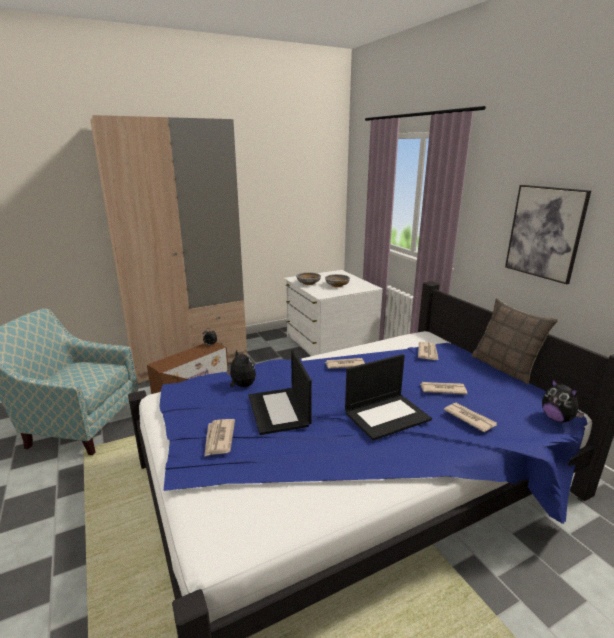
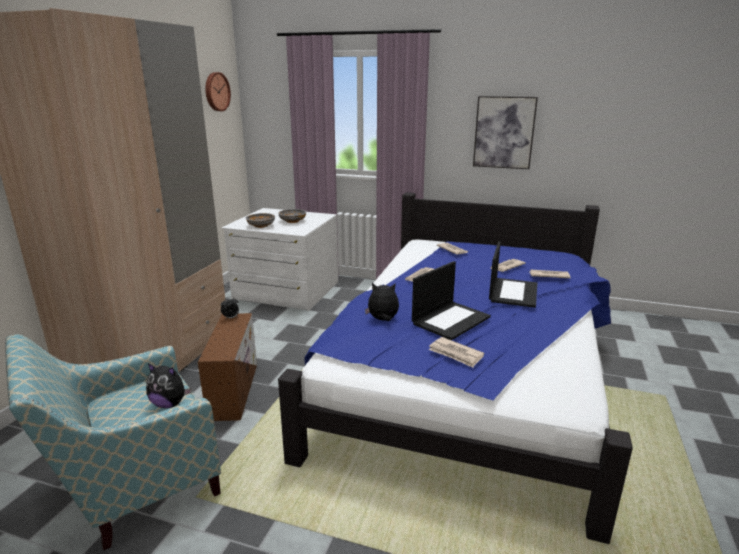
camera: 45 degrees left, 0 degrees up
laptop [248,349,312,435] -> laptop turned 75 degrees counterclockwise [412,261,491,340]
pillow [471,298,558,384] -> none
plush toy [542,379,585,422] -> plush toy moved to [146,363,192,408]
none -> wall clock [205,72,231,111]

